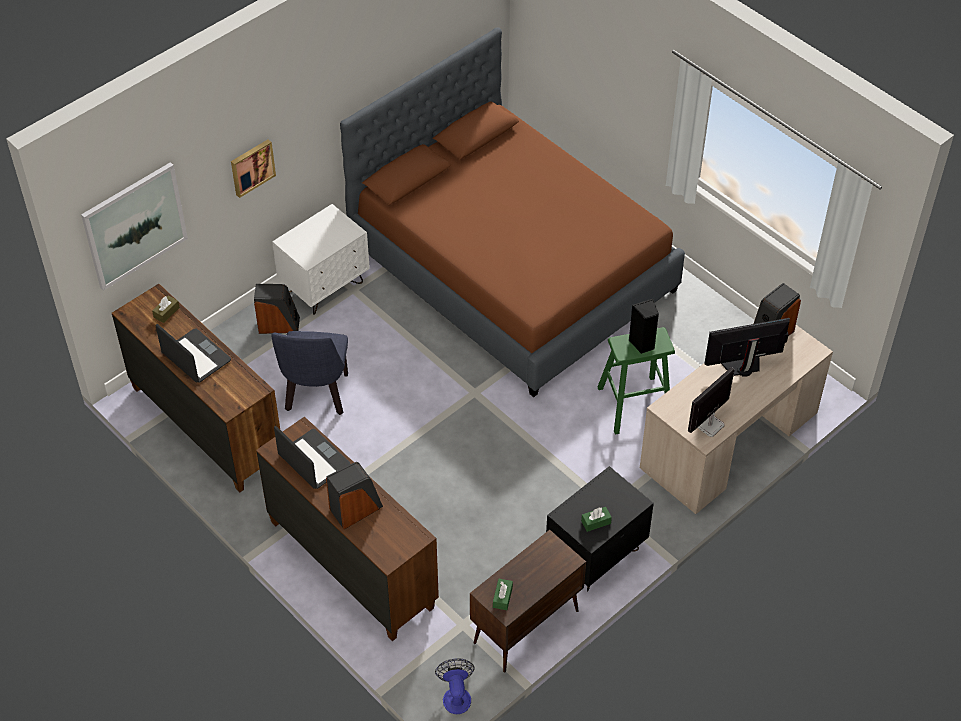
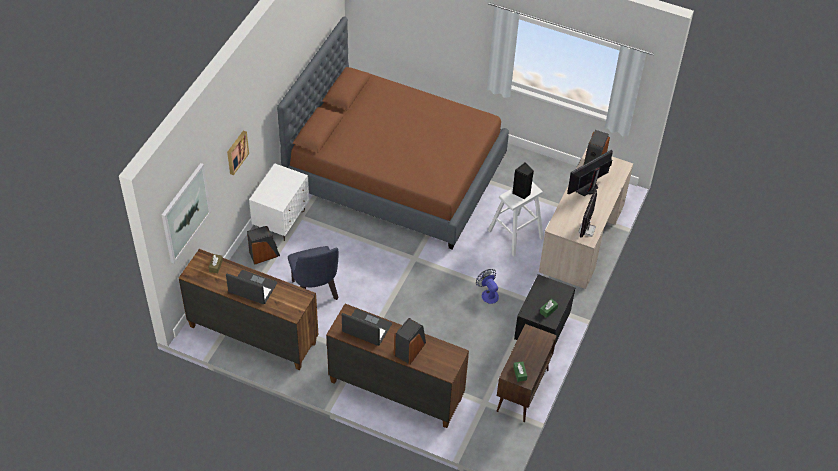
camera: 25 degrees left, 0 degrees up
fan [435,658,475,714] -> fan moved to [476,269,499,304]
green stool [598,327,675,435] -> white stool [488,182,544,257]

